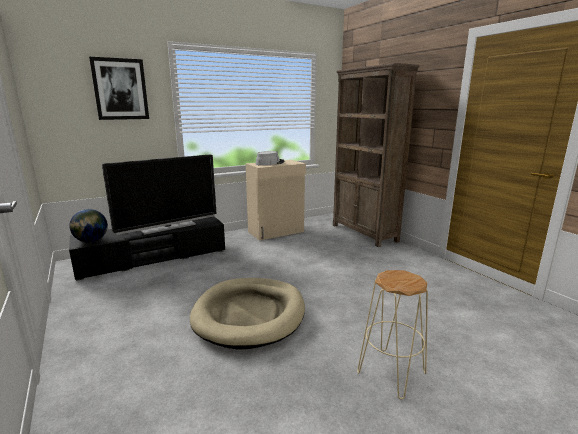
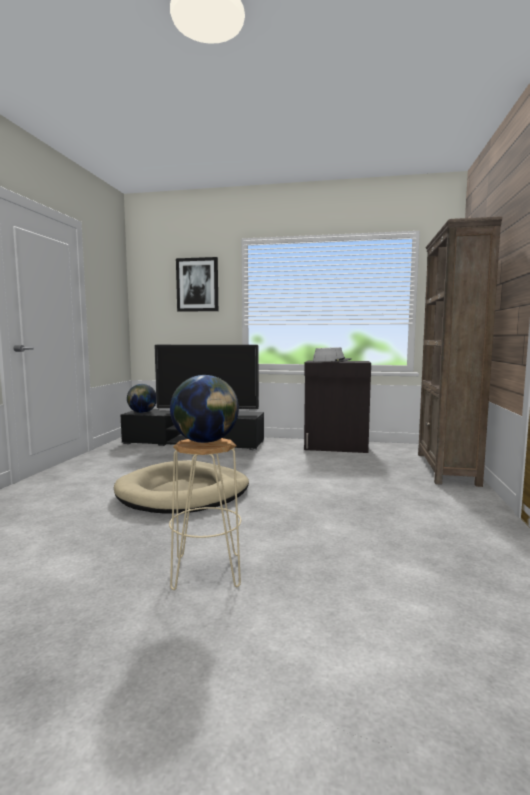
camera: 40 degrees right, 10 degrees down
beige cabinet [246,160,306,241] -> black cabinet [304,361,371,453]
none -> globe [170,375,239,443]

